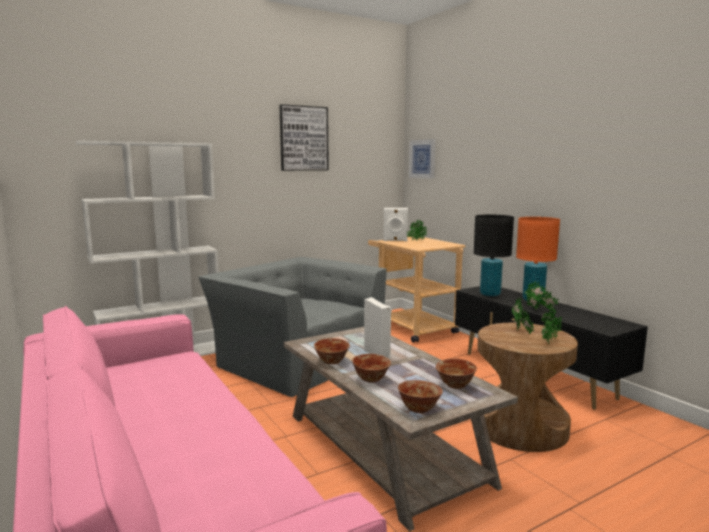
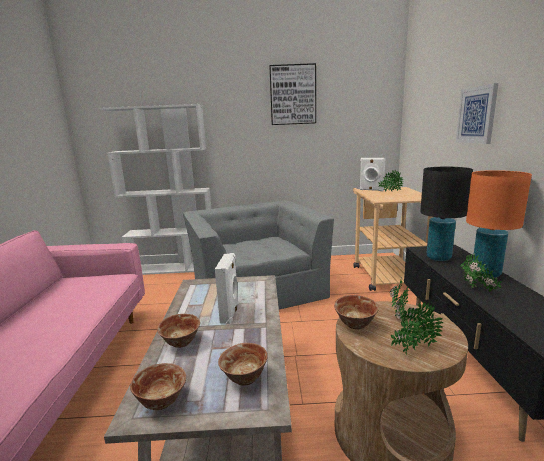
camera: 30 degrees right, 5 degrees up
bowl [314,338,350,364] -> bowl moved to [334,295,379,329]
picture [409,139,436,179] -> picture moved to [456,83,498,144]

